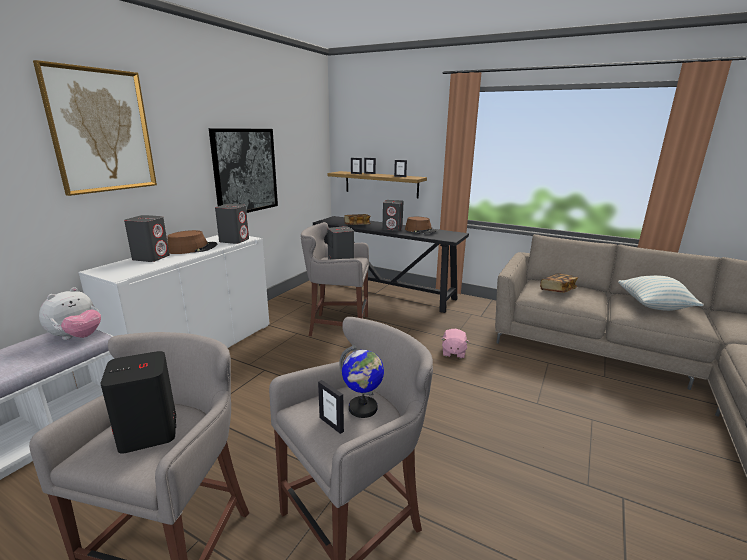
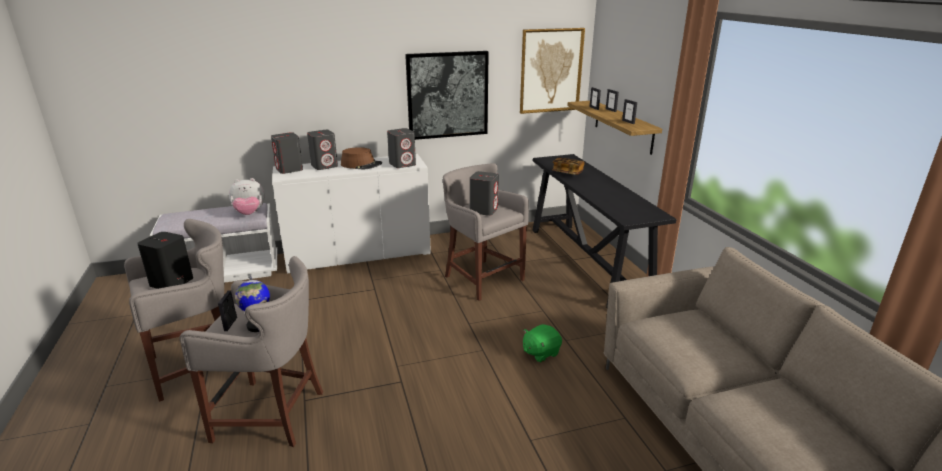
camera: 45 degrees right, 5 degrees up
picture [33,60,157,196] -> picture moved to [520,28,585,114]
grey speaker [382,200,403,231] -> grey speaker moved to [271,132,303,174]
brown hat [405,217,437,234] -> none
pink plush toy [441,329,469,359] -> green plush toy [523,324,562,363]
book [540,273,578,293] -> none
pillow [618,275,704,311] -> none

